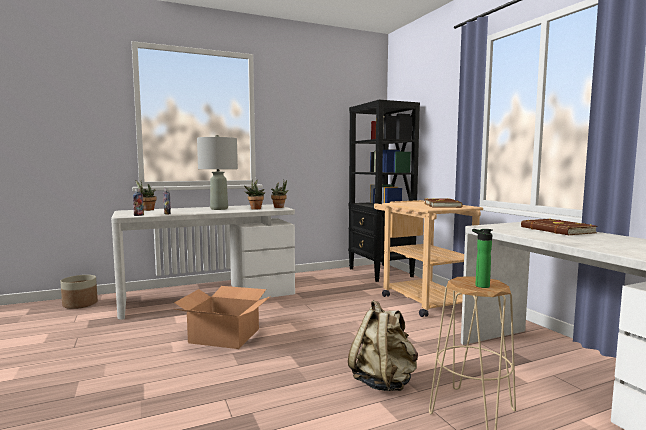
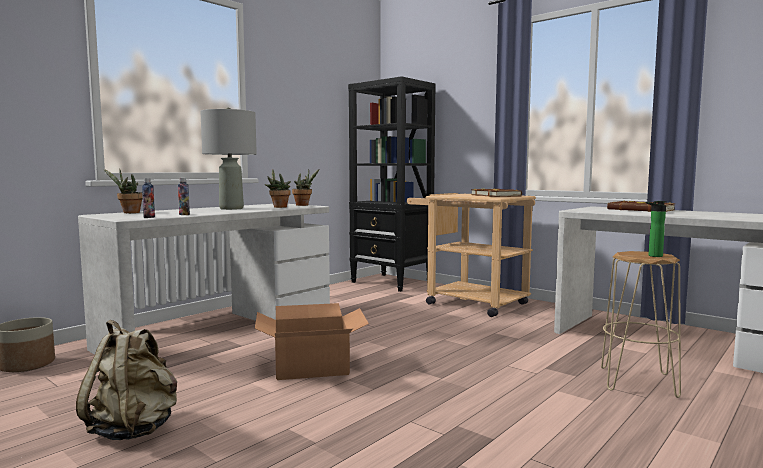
camera: 25 degrees left, 0 degrees up
beige backpack [348,300,418,391] -> beige backpack moved to [76,320,178,440]

